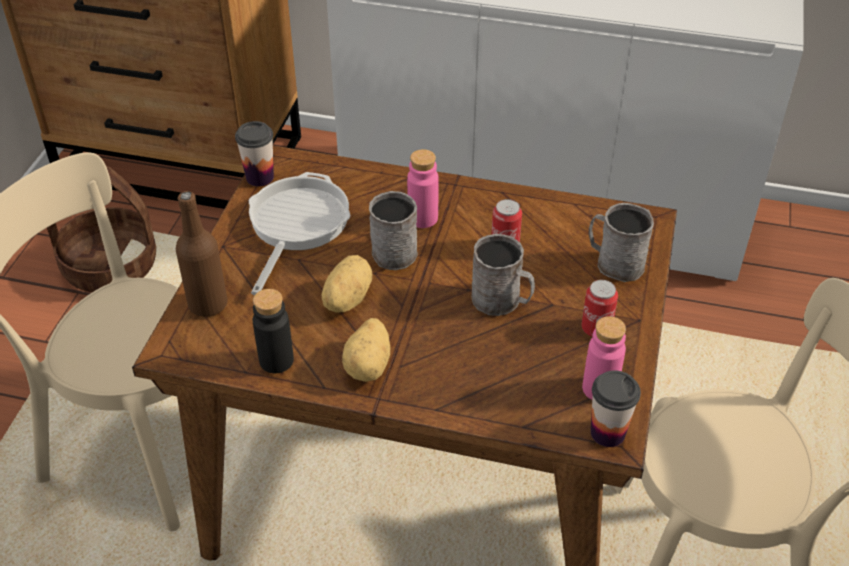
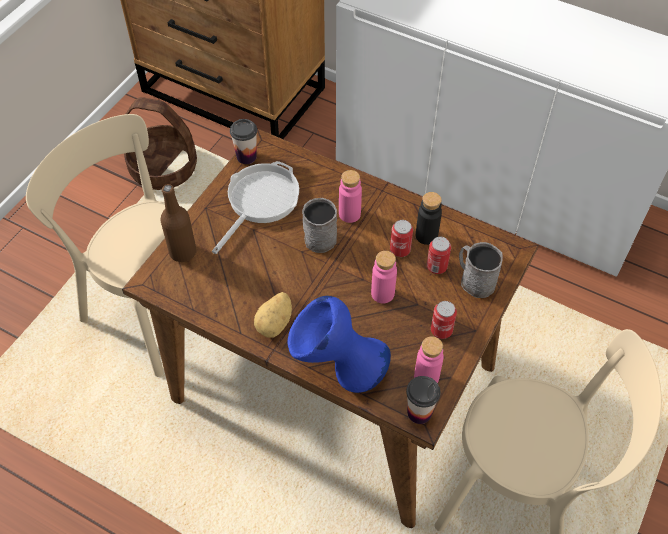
camera: 15 degrees right, 10 degrees up
black bottle [253,289,294,373] -> black bottle moved to [416,192,442,245]
potato [322,255,372,312] -> none
grey mug [472,234,535,316] -> pink bottle [371,251,397,303]
none -> blue vase [288,296,391,393]
none -> can [427,237,451,274]

